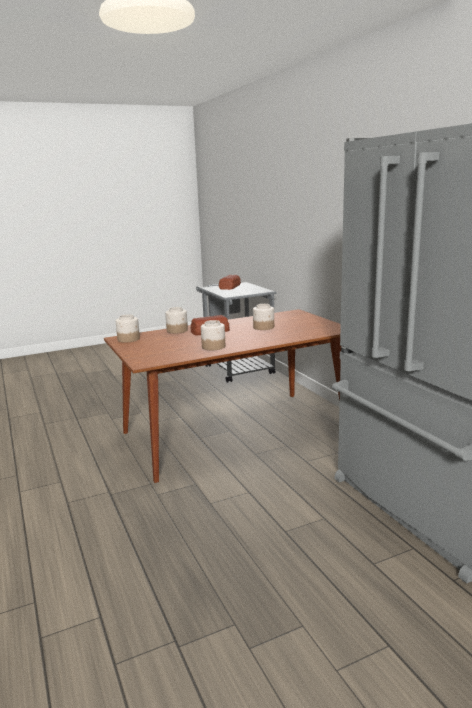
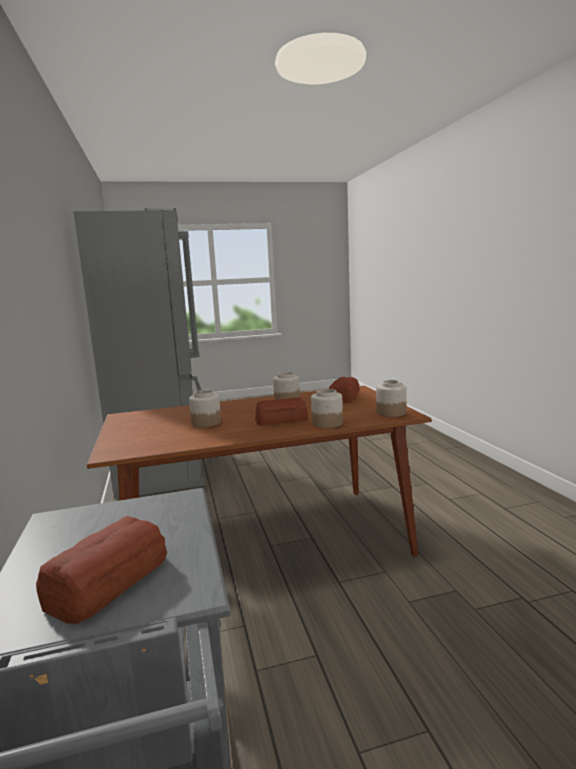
camera: 170 degrees left, 5 degrees down
none -> bread [329,377,360,403]

